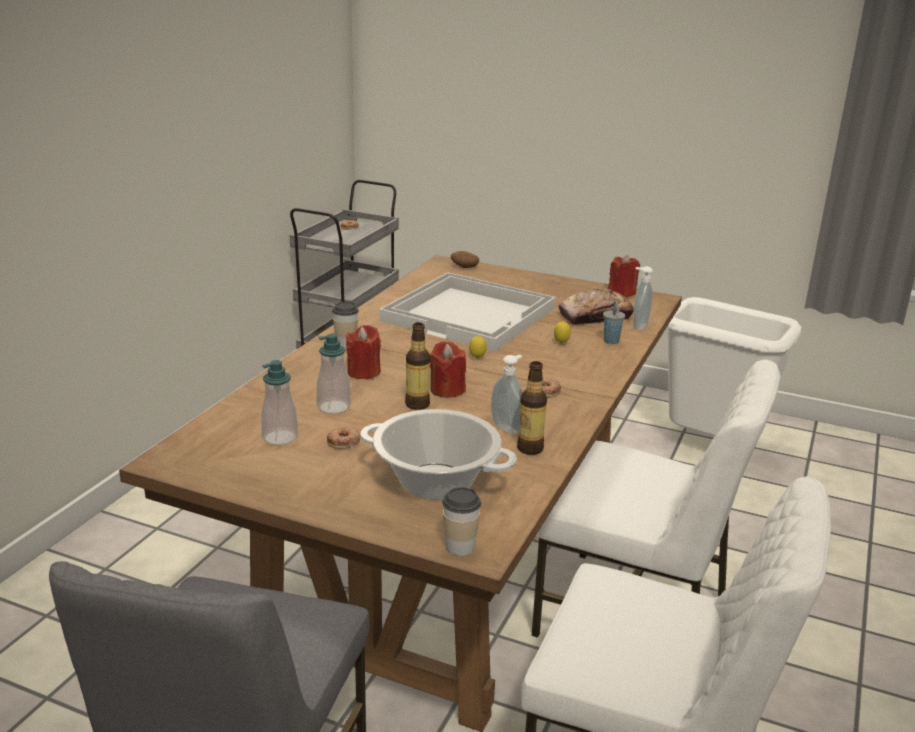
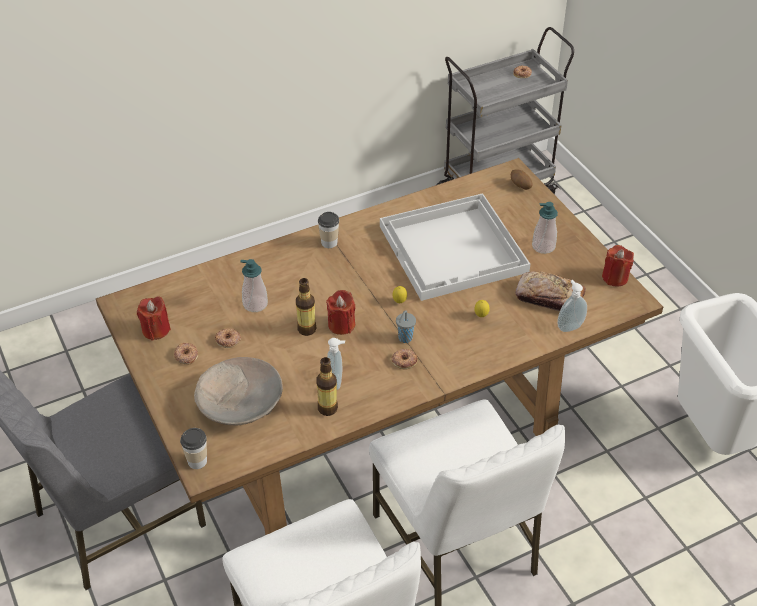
camera: 40 degrees right, 20 degrees up
soap dispenser [261,360,298,445] -> soap dispenser moved to [532,202,558,254]
red candle [346,325,381,379] -> red candle moved to [137,296,171,341]
cooking pot [360,409,517,500] -> beige bowl [194,357,283,425]
grey cup [603,300,625,344] -> grey cup moved to [396,310,416,343]
none -> donut [174,342,198,364]

